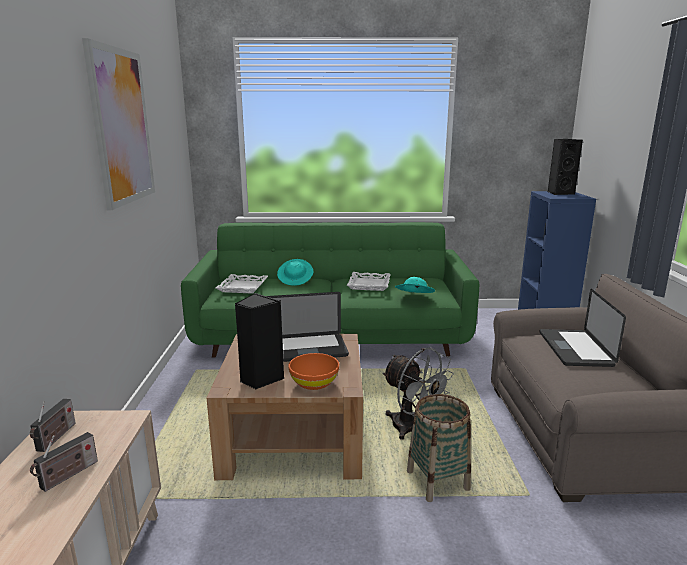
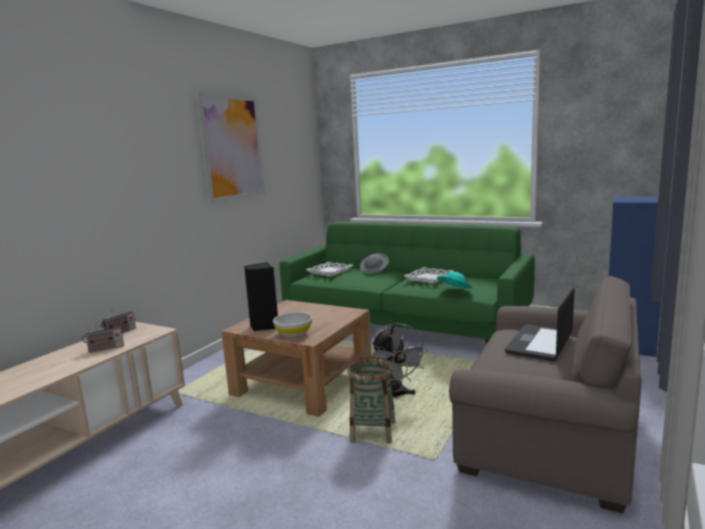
camera: 30 degrees right, 5 degrees down
laptop [267,292,349,362] -> none
turquoise hat [277,259,314,286] -> grey hat [360,253,389,274]
orange bowl [288,353,339,390] -> white bowl [273,312,312,337]
black speaker [548,139,583,195] -> none

